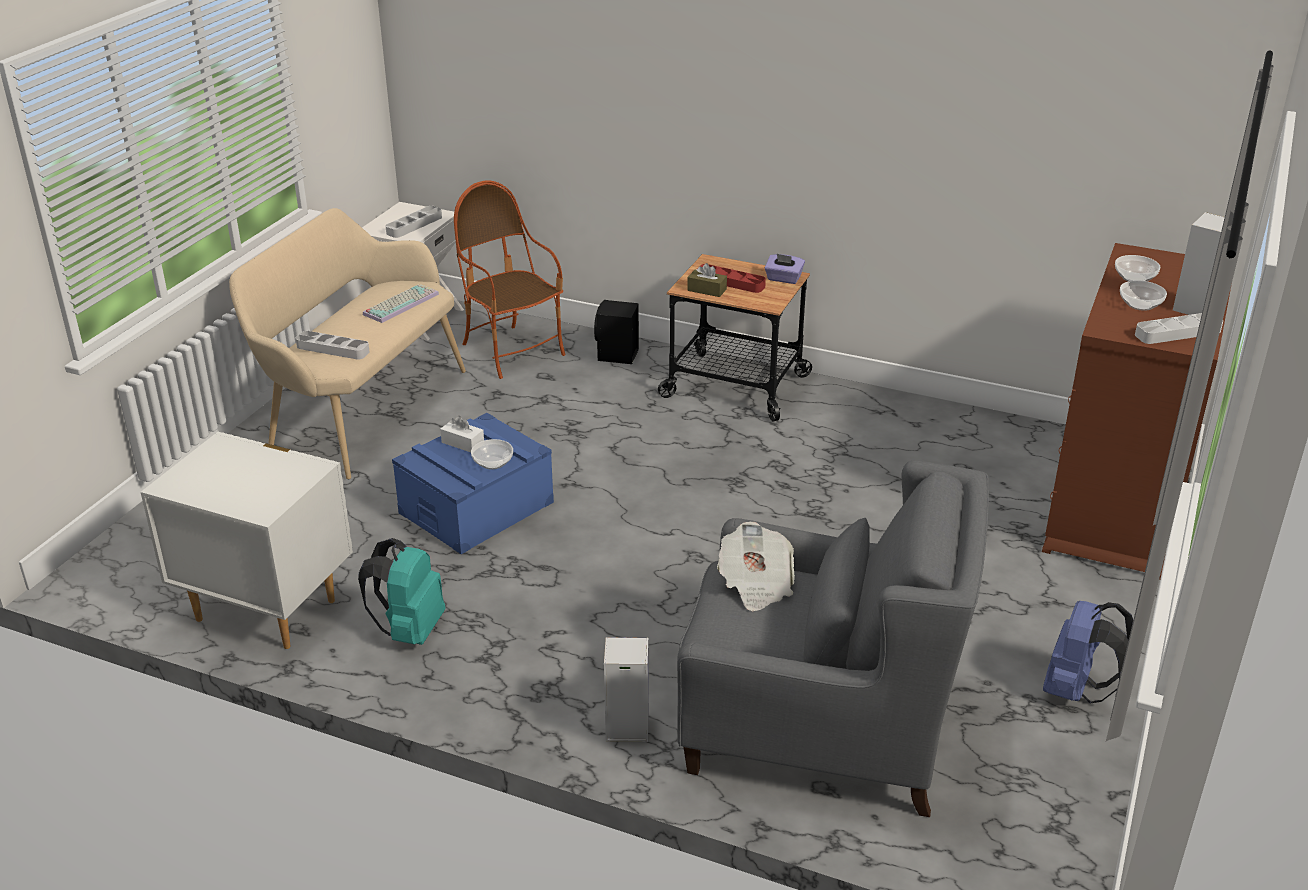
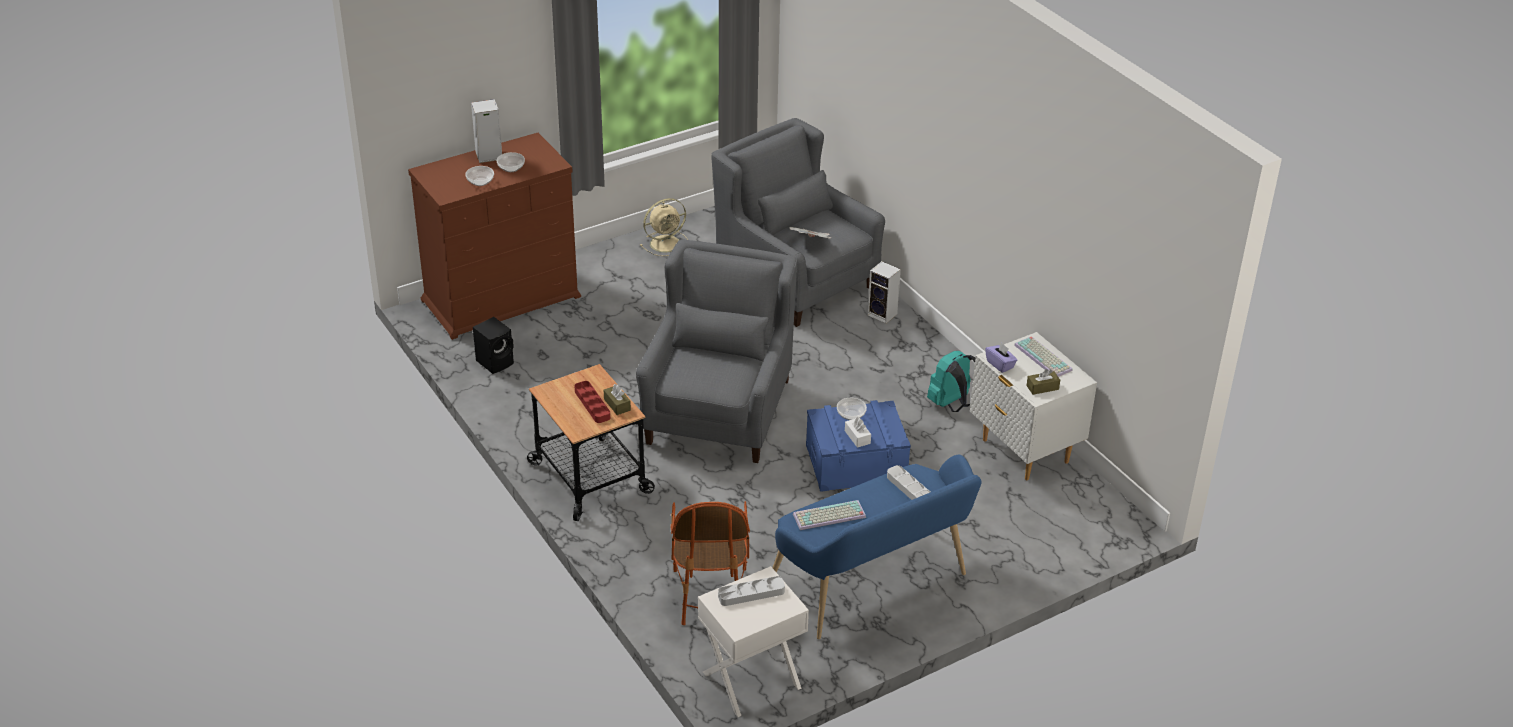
camera: 145 degrees left, 5 degrees up
beige bench [229,208,466,479] -> blue bench [772,455,982,639]
black speaker [594,300,639,364] -> black speaker moved to [473,317,514,374]
purple tissue box [765,254,805,284] -> purple tissue box moved to [985,342,1017,373]
blue backpack [1043,601,1133,704] -> beige fan [640,198,688,256]
grey tray [1135,313,1223,344] -> none
none -> grey armchair [636,239,797,463]
none -> keyboard [1014,336,1073,377]
none -> brown tissue box [1026,369,1060,395]

